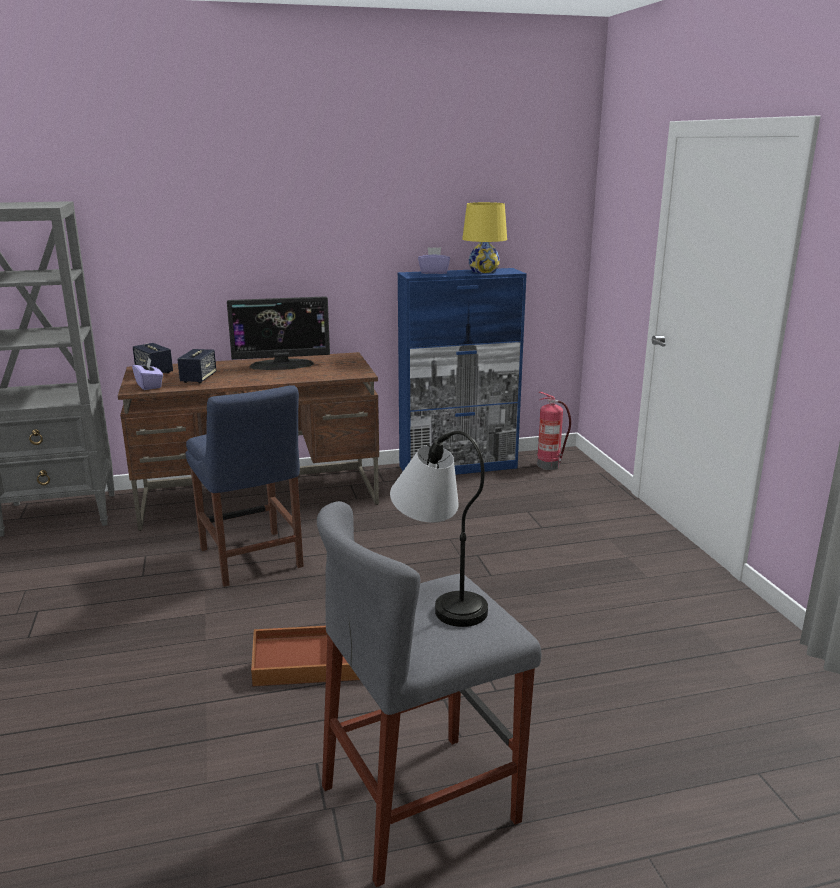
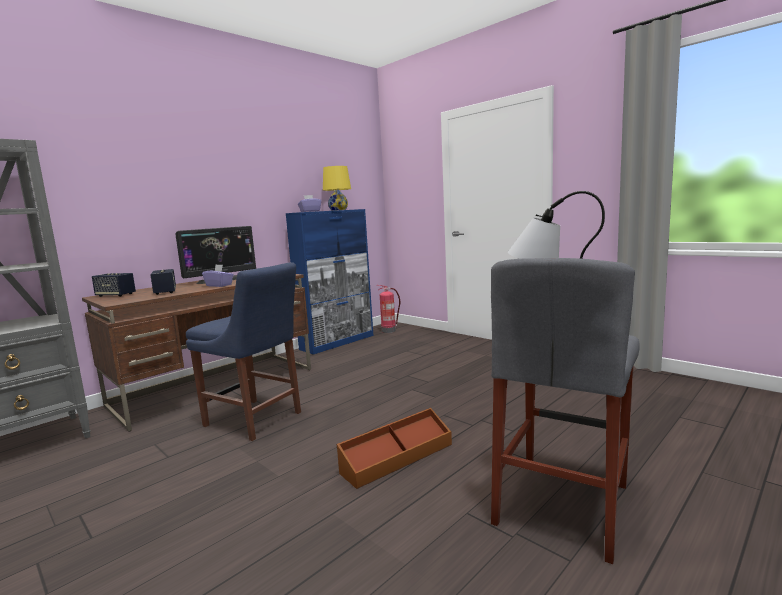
camera: 30 degrees left, 10 degrees down
purple tissue box [132,358,163,390] -> purple tissue box moved to [202,265,234,287]

